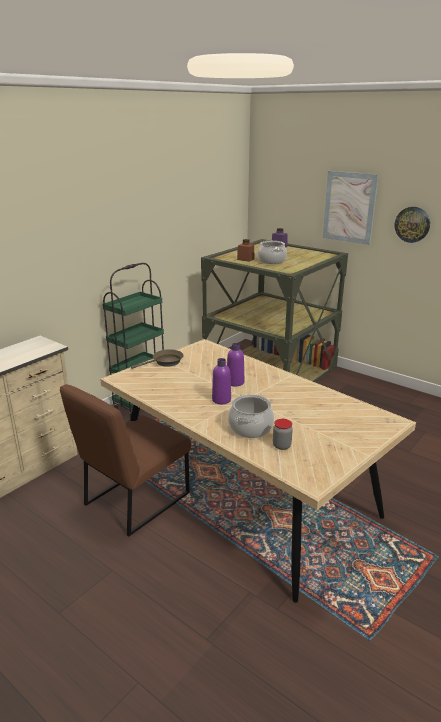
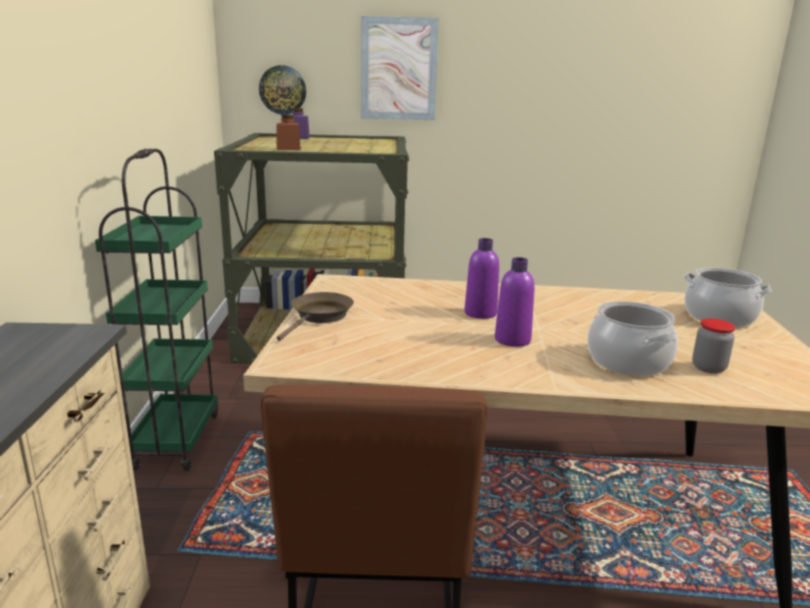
camera: 40 degrees left, 5 degrees down
cooking pot [257,241,287,264] -> cooking pot moved to [684,267,772,327]
wall clock [394,207,430,243] -> wall clock moved to [259,65,306,115]

